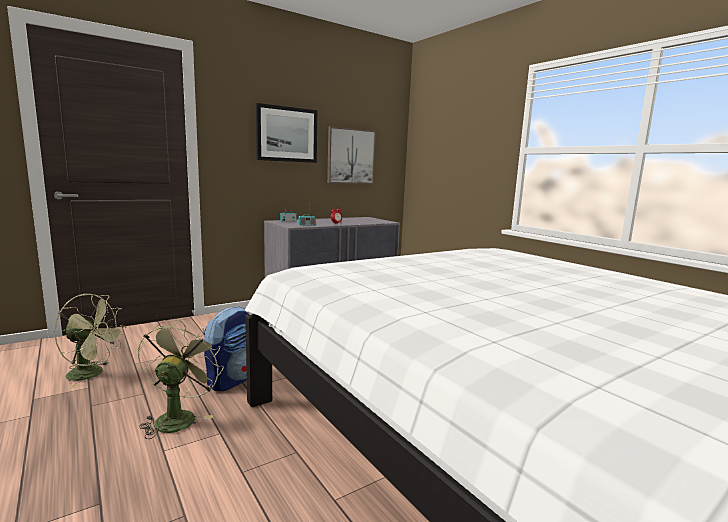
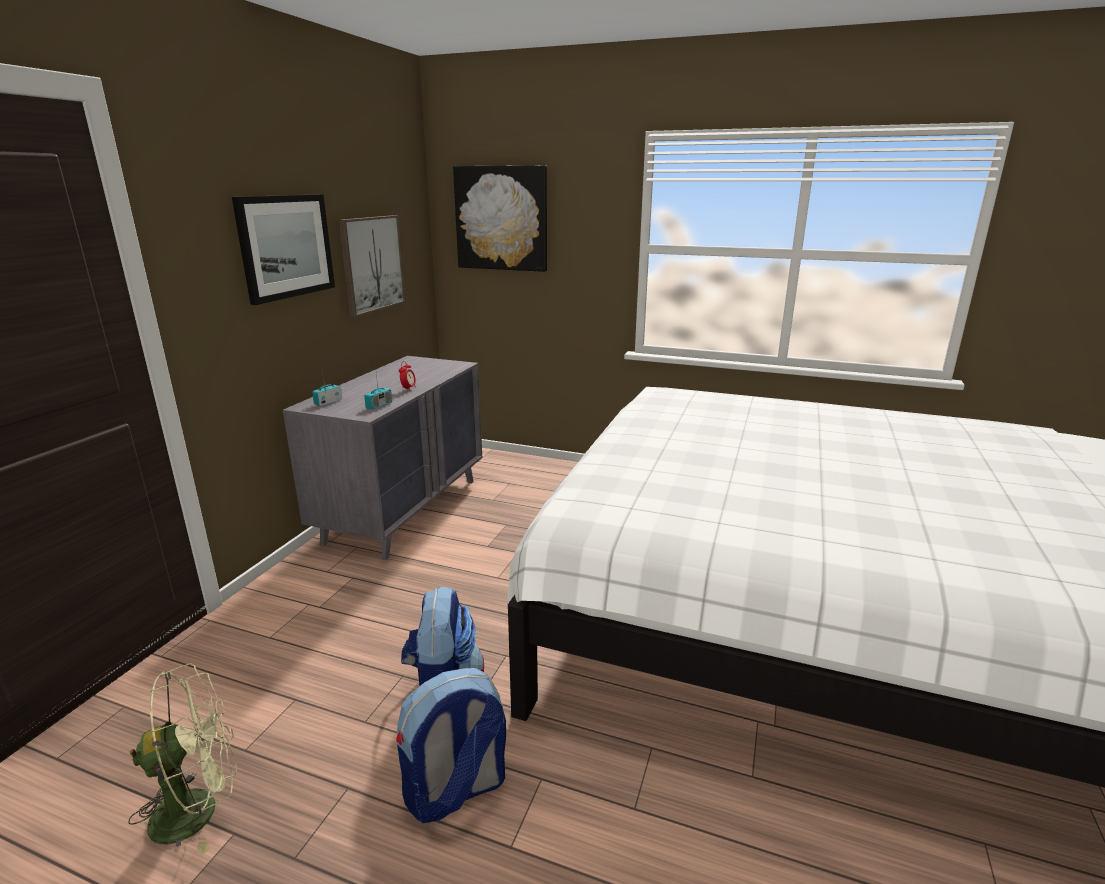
camera: 35 degrees left, 10 degrees up
green fan [138,320,223,439] -> backpack [396,668,506,824]
none -> picture [453,165,547,272]

